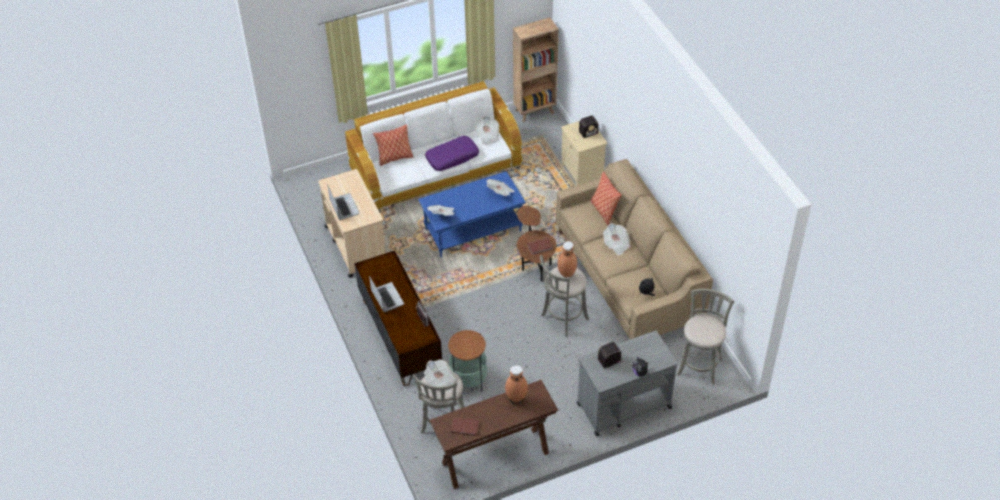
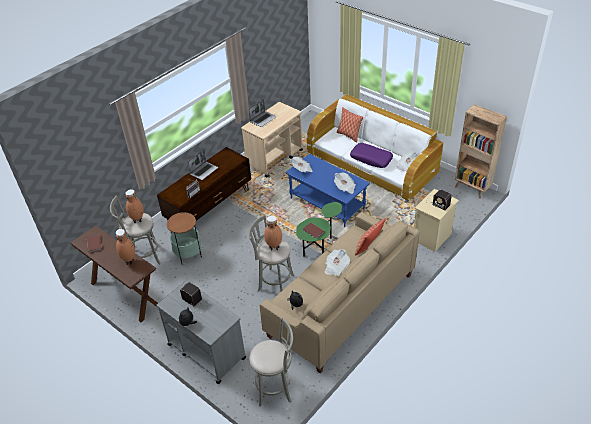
camera: 65 degrees right, 5 degrees down
newspaper [424,360,456,393] -> brown vase [125,189,143,223]
brown side table [517,205,556,281] -> green side table [296,202,342,257]

